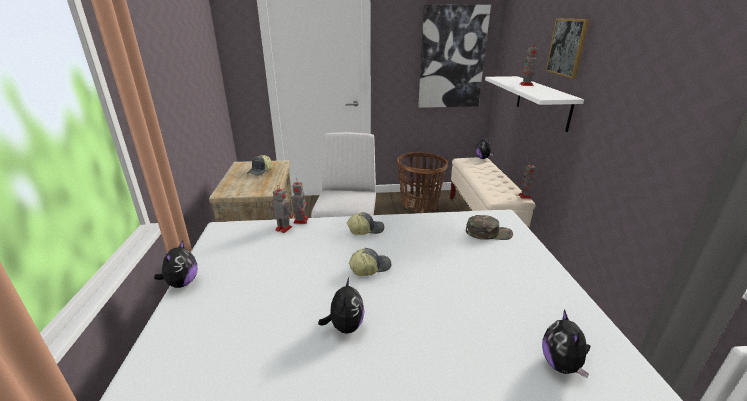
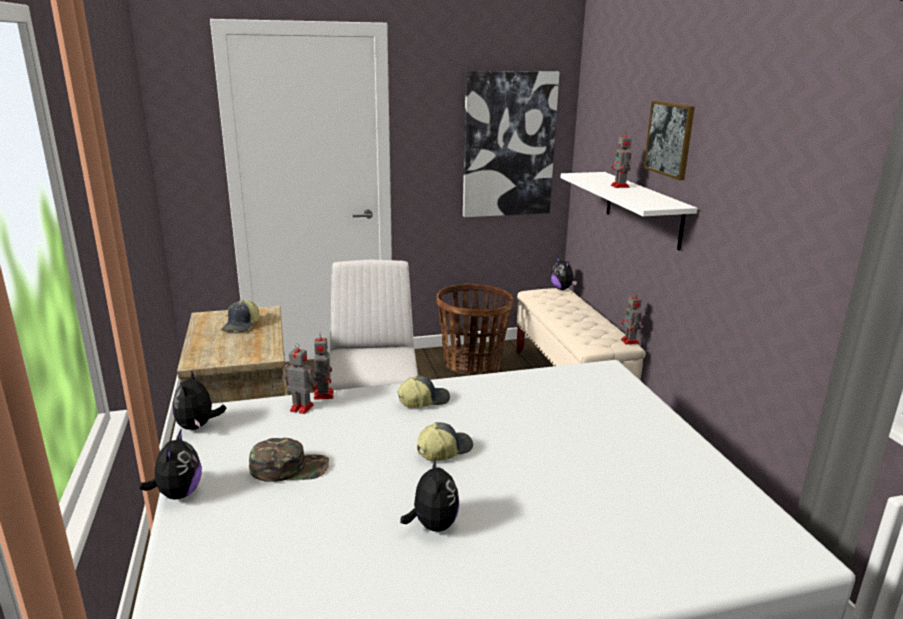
camera: 10 degrees left, 5 degrees down
green cap [466,215,513,240] -> green cap moved to [249,438,329,482]
plush toy [542,310,591,378] -> plush toy moved to [173,371,227,430]

